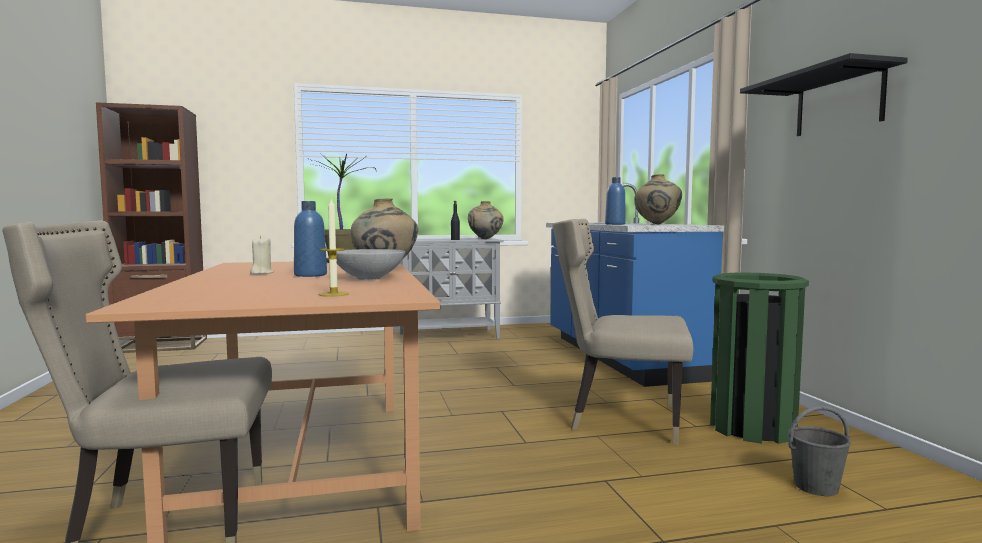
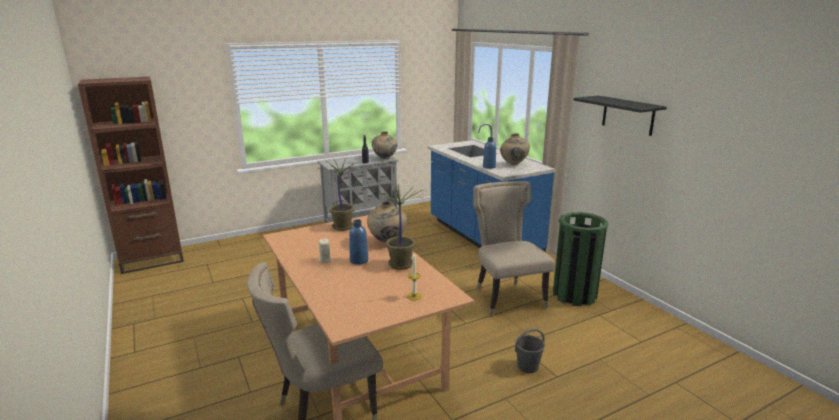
camera: 15 degrees left, 15 degrees up
grey bowl [337,249,405,280] -> potted plant [373,183,426,270]
beige chair [552,219,693,445] -> beige chair turned 75 degrees clockwise [473,181,555,317]
grey bucket [788,406,851,496] -> grey bucket moved to [515,329,545,373]

